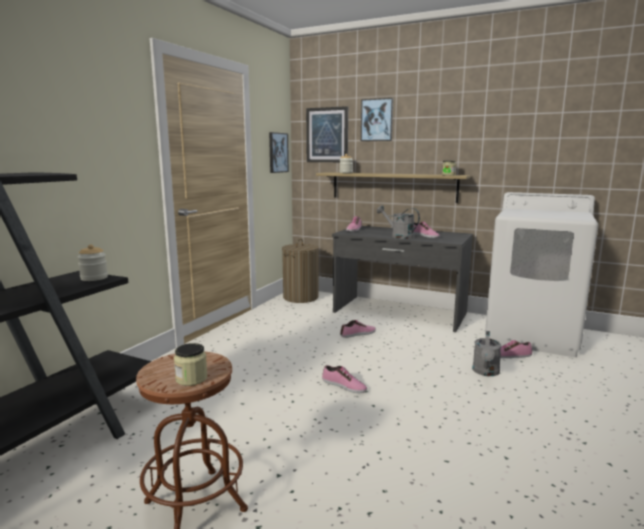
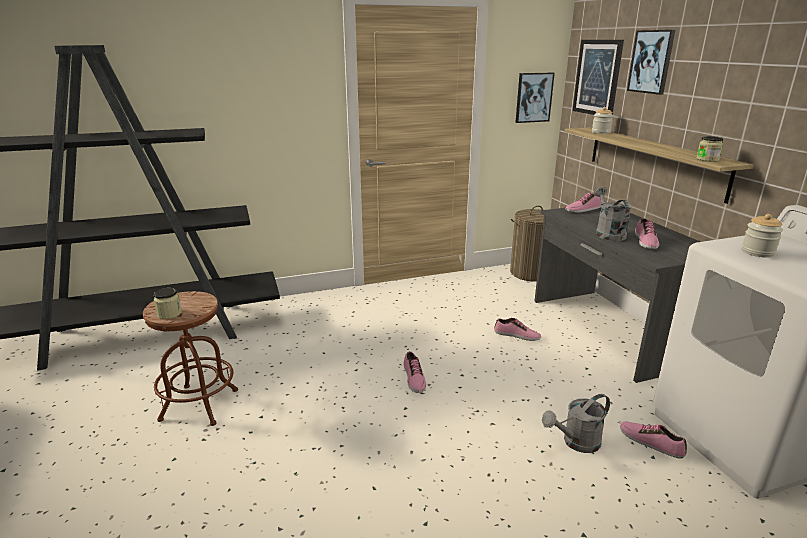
camera: 45 degrees right, 10 degrees up
jar [77,244,108,281] -> jar moved to [741,214,783,258]

